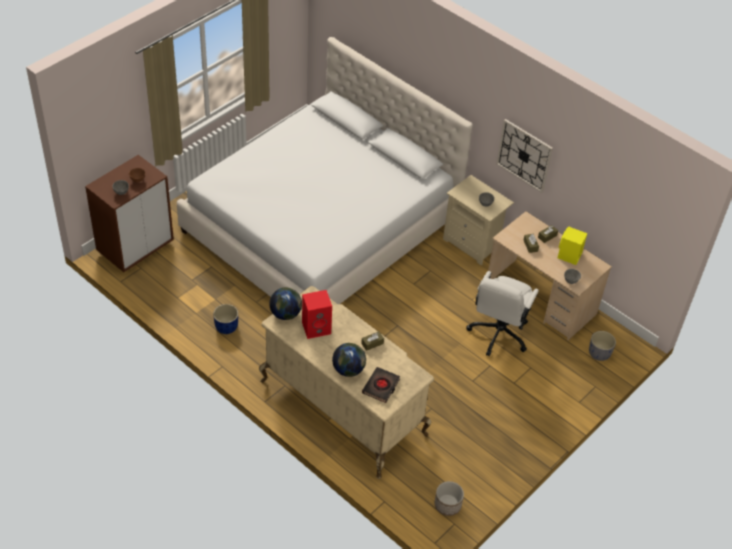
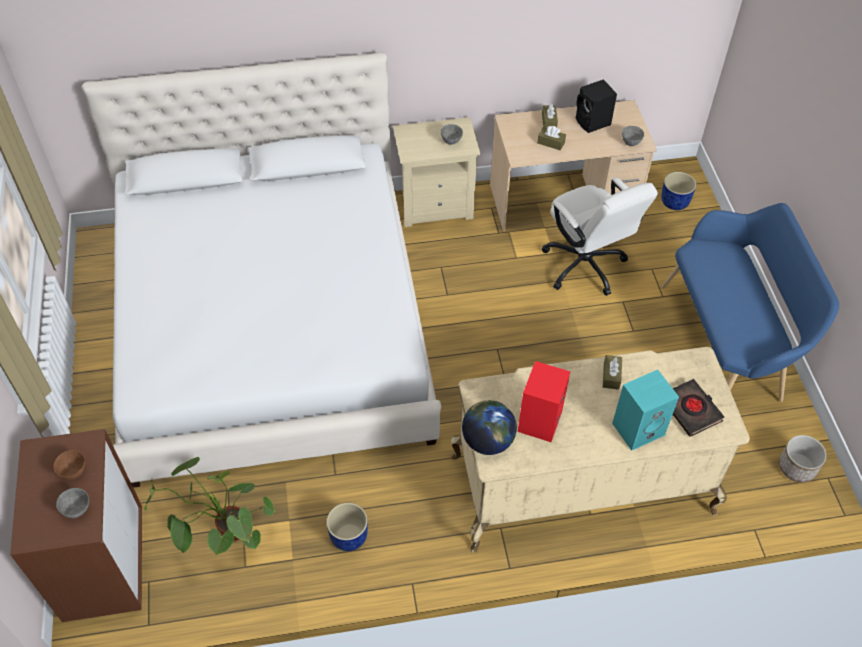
camera: 50 degrees left, 5 degrees up
globe [332,343,366,377] -> turquoise speaker [612,370,679,451]
wall clock [496,119,553,193] -> none
yellow speaker [558,227,587,265] -> black speaker [576,79,617,133]
grey planter [589,331,616,361] -> blue planter [661,172,696,210]
none -> potted plant [144,457,275,556]
none -> blue bench [661,203,839,402]

